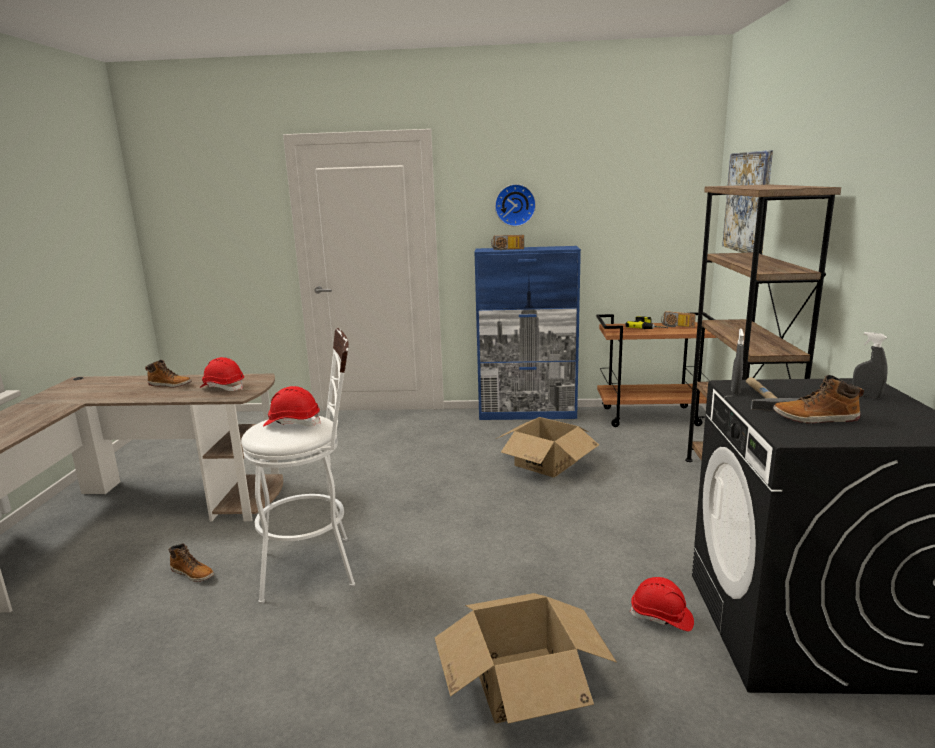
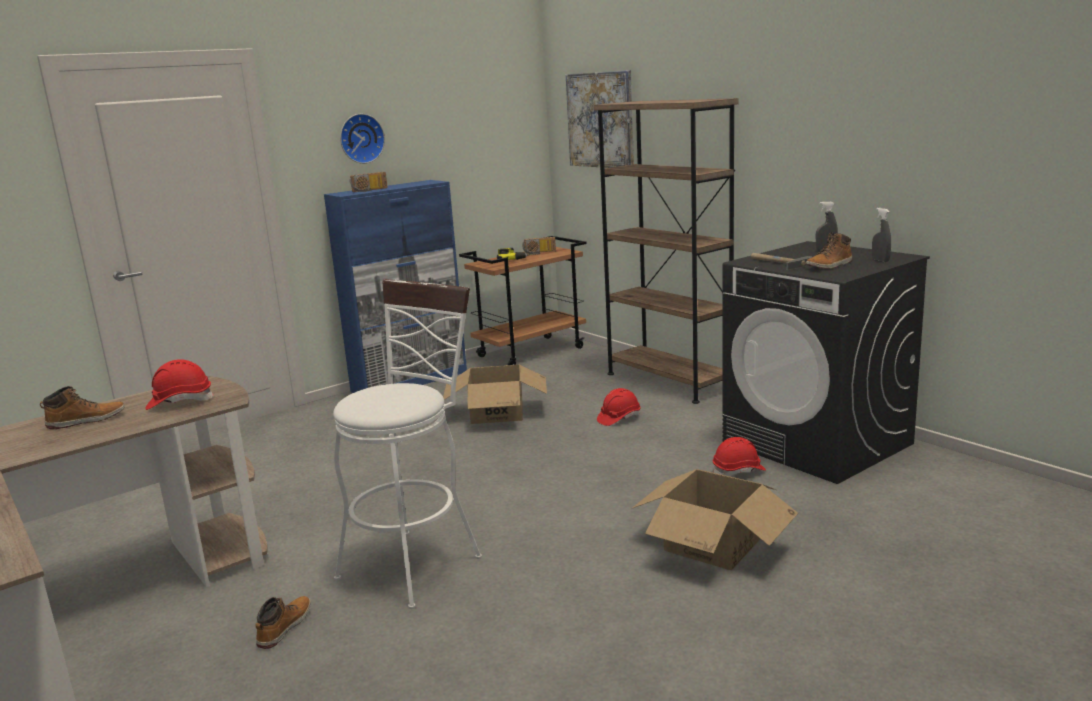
camera: 40 degrees left, 0 degrees up
boot [168,544,214,582] -> boot turned 60 degrees counterclockwise [255,596,311,649]
red hard hat [263,386,321,427] -> red hard hat moved to [597,388,640,426]
grey spray bottle [731,329,744,394] -> grey spray bottle moved to [872,208,891,262]

